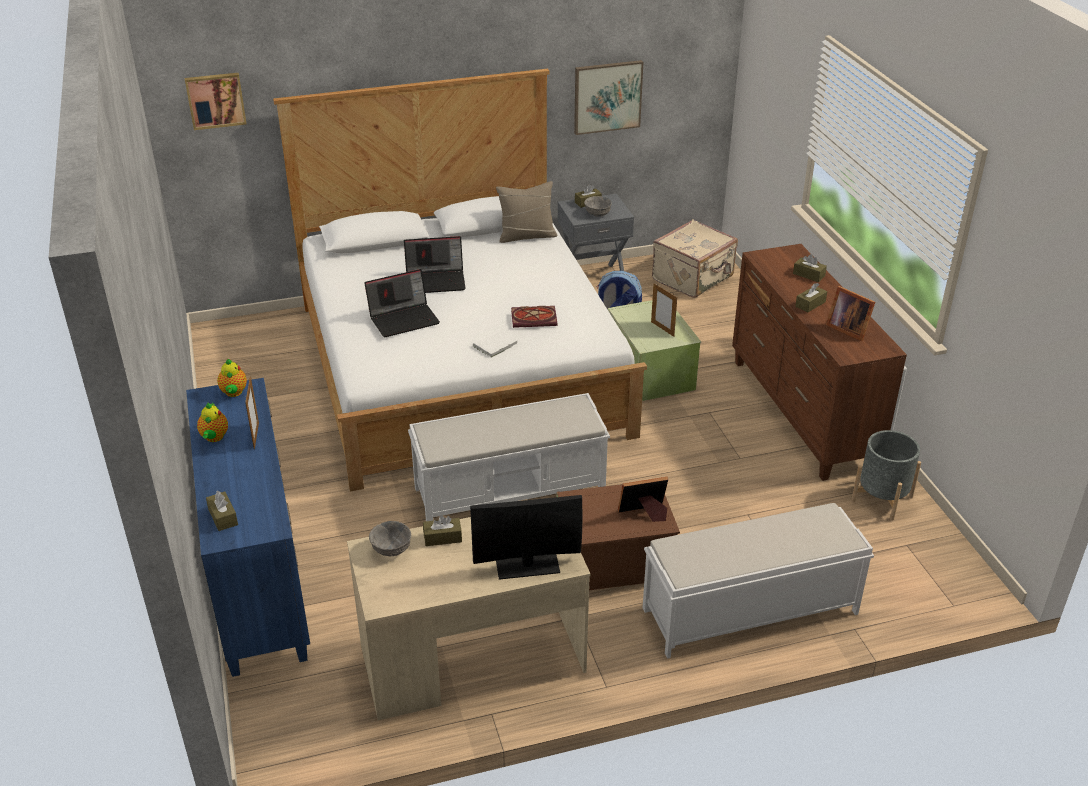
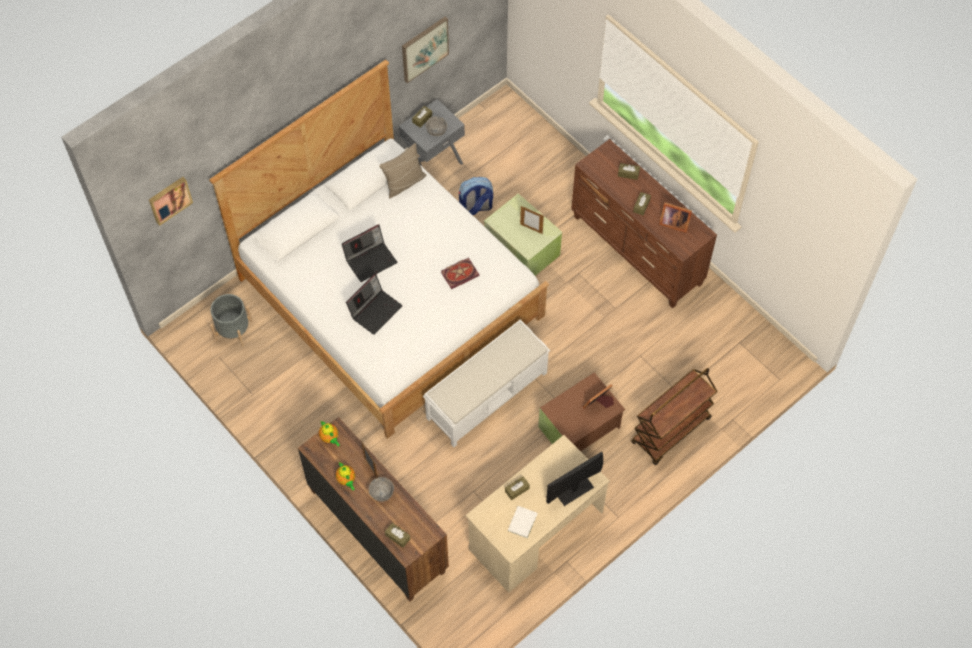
camera: 25 degrees left, 25 degrees up
blue dresser [186,378,310,677] -> brown dresser [298,417,449,601]
grey bowl [369,521,411,556] -> grey bowl moved to [369,477,394,502]
white book [473,329,518,358] -> white book moved to [508,506,537,538]
white bench [643,503,874,659] -> brown cart [631,368,718,465]
beige suitcase [652,219,738,298] -> none
grey planter [851,430,921,521] -> grey planter moved to [210,294,253,347]

